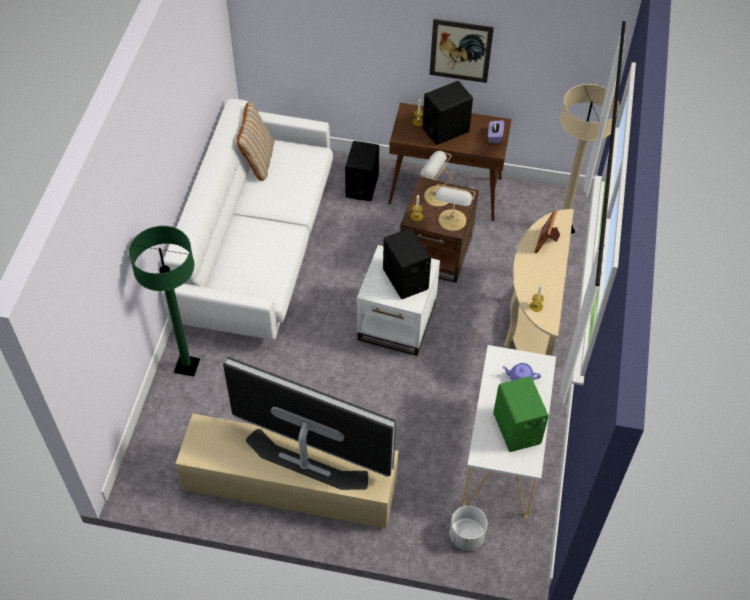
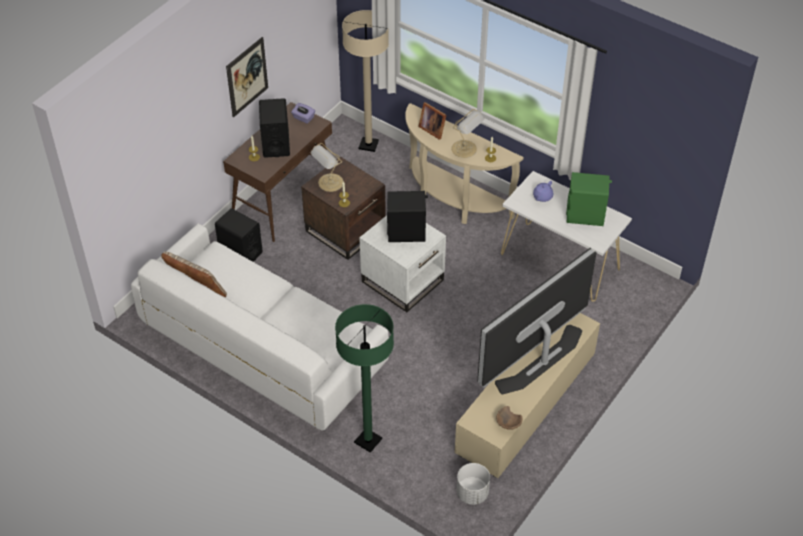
camera: 65 degrees left, 5 degrees down
table lamp [434,184,475,231] -> table lamp moved to [451,109,484,158]
white planter [450,506,487,551] -> white planter moved to [457,463,490,505]
none -> brown bowl [496,406,523,430]

